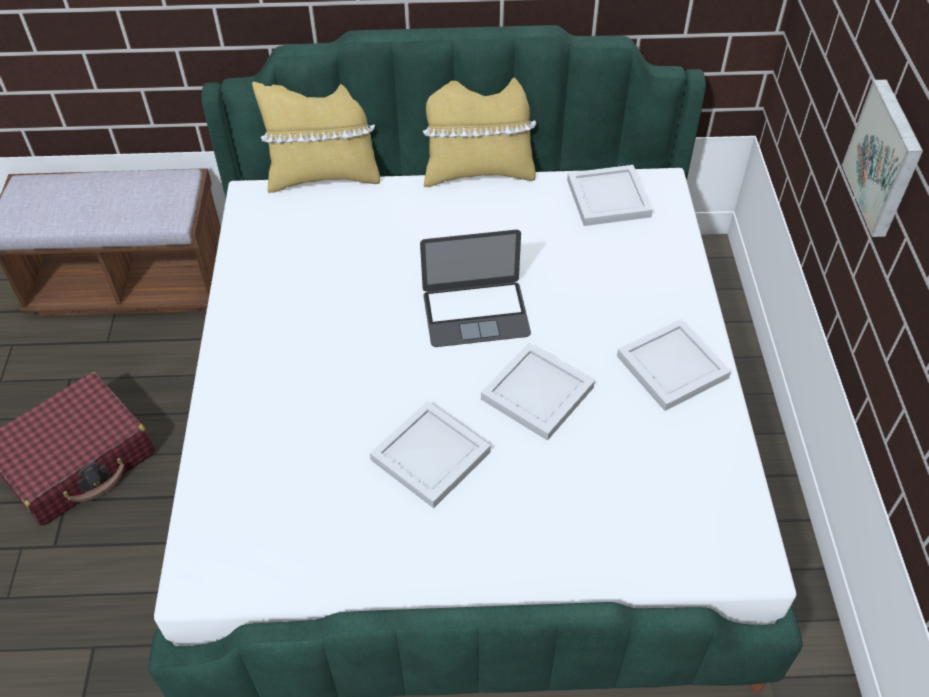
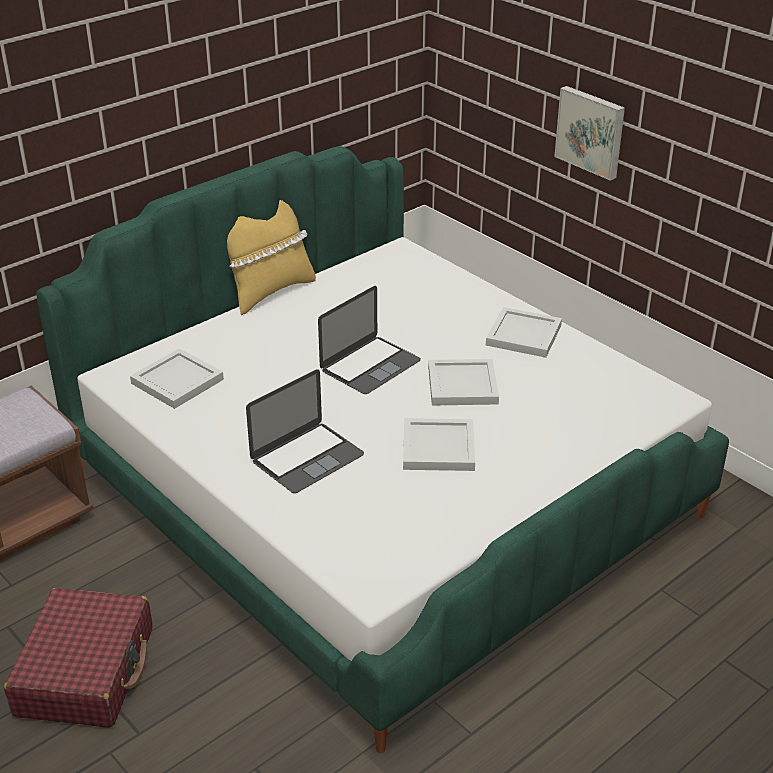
camera: 40 degrees left, 15 degrees down
yellow pillow [252,82,380,193] -> none
white tray [567,165,653,226] -> white tray moved to [130,348,224,409]
none -> laptop [246,369,364,493]

